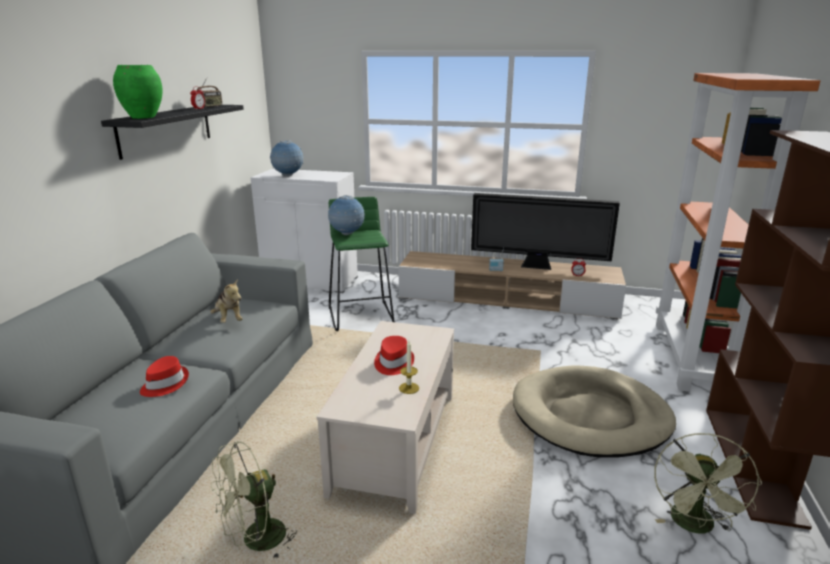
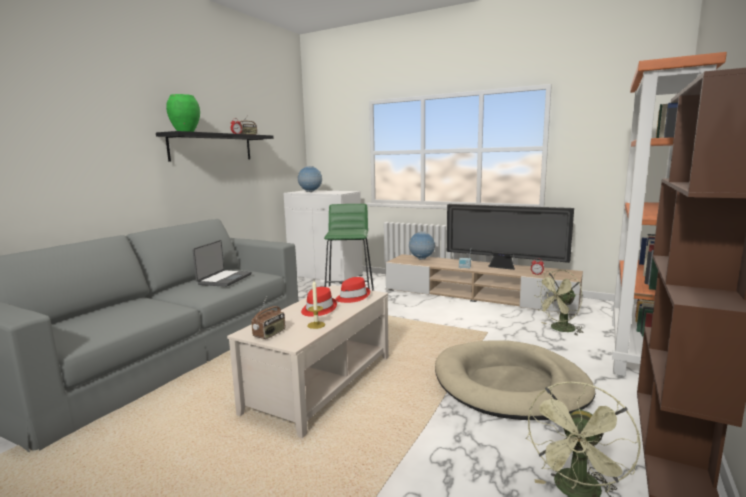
camera: 15 degrees right, 10 degrees down
red hat [140,356,189,397] -> red hat moved to [335,277,370,303]
plush toy [210,280,243,323] -> laptop [192,240,252,287]
green fan [211,441,297,560] -> green fan moved to [534,270,584,336]
globe [328,195,365,235] -> globe moved to [409,231,435,260]
none -> radio [251,297,285,339]

